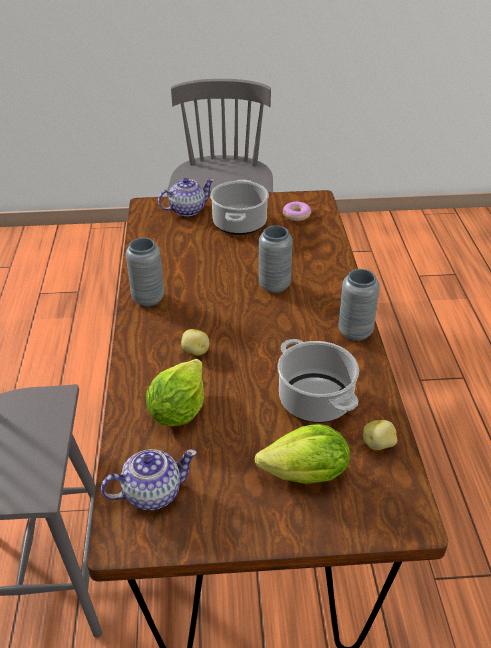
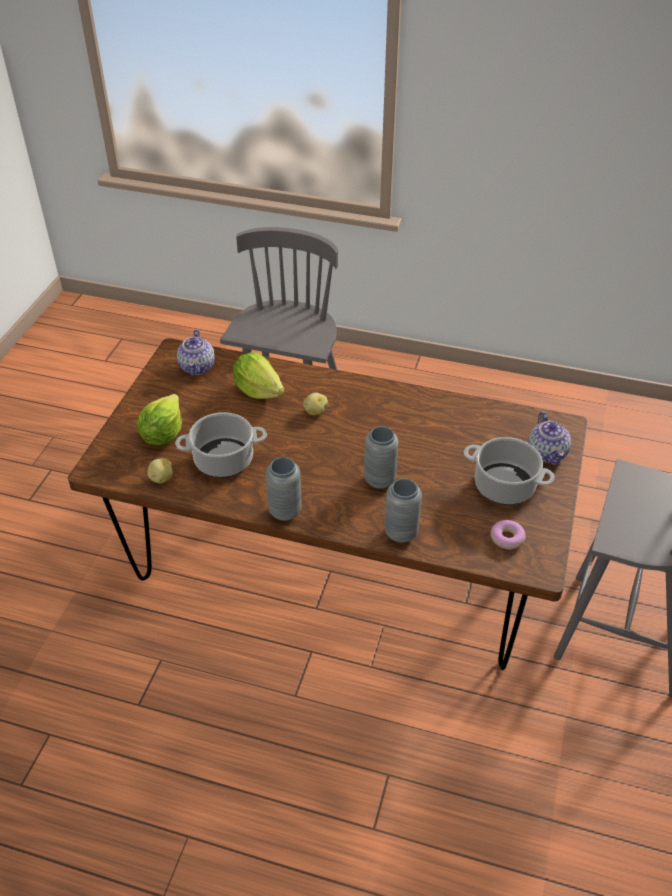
camera: 110 degrees right, 5 degrees up
grey vase [126,238,164,307] -> grey vase moved to [385,478,422,543]

